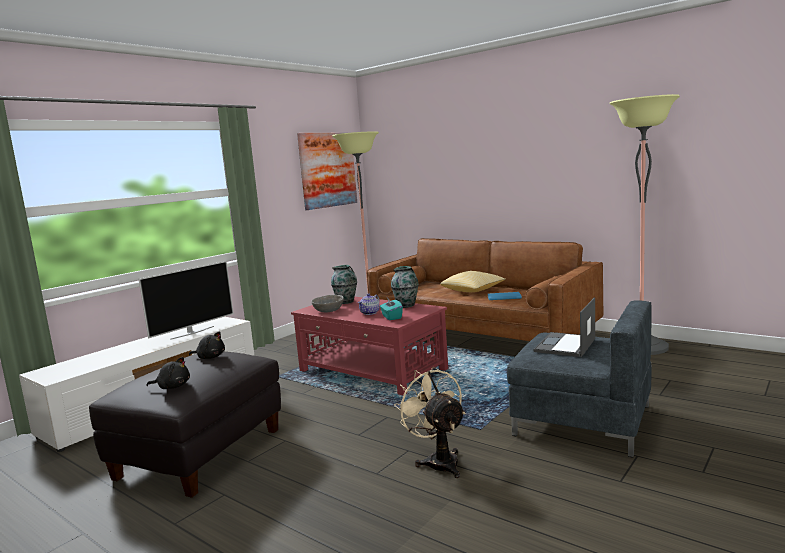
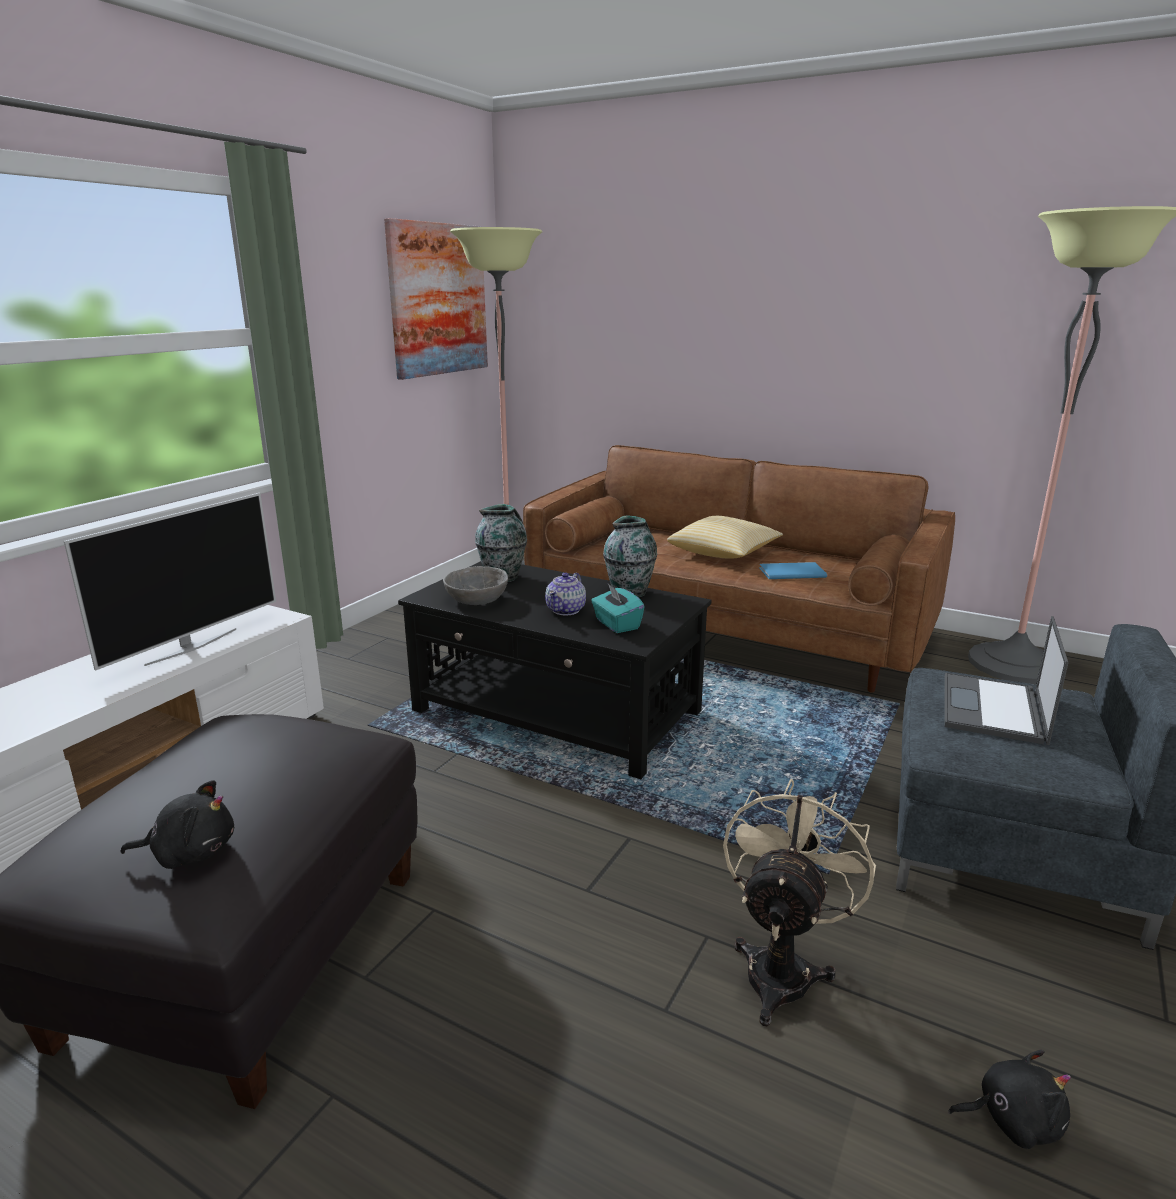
camera: 10 degrees left, 10 degrees up
black plush toy [189,332,225,359] -> black plush toy moved to [948,1050,1071,1149]
red coffee table [291,297,448,395] -> black coffee table [398,561,712,779]
beige fan [394,367,466,478] -> beige fan turned 60 degrees clockwise [723,779,876,1026]

